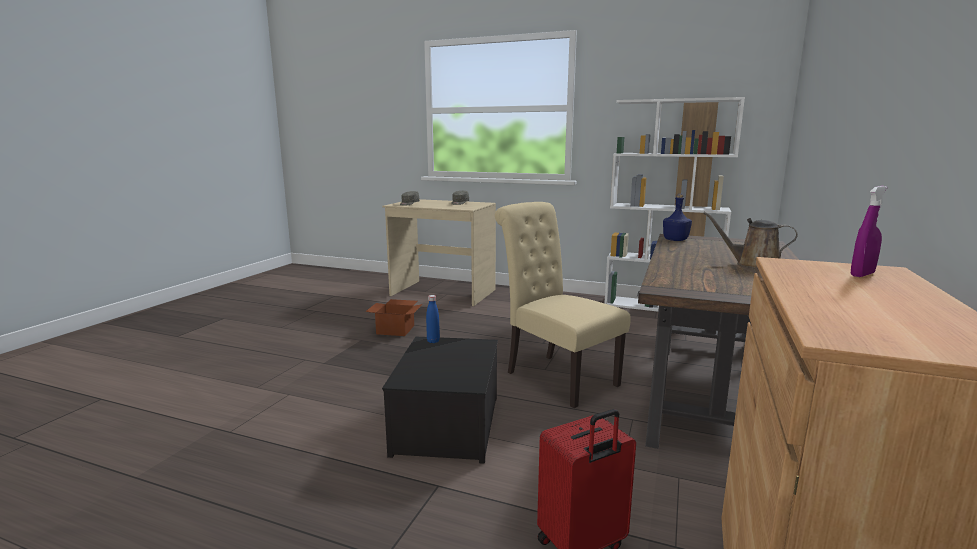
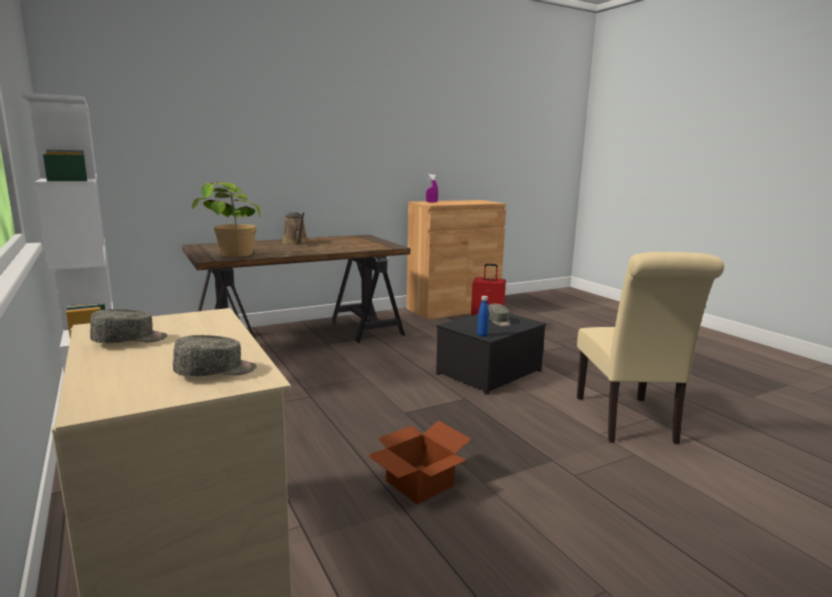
camera: 140 degrees left, 0 degrees up
beige chair [495,202,631,408] -> beige chair moved to [577,252,724,444]
blue bottle [663,194,692,241] -> potted plant [191,182,260,257]
none -> grey cap [488,304,511,327]

